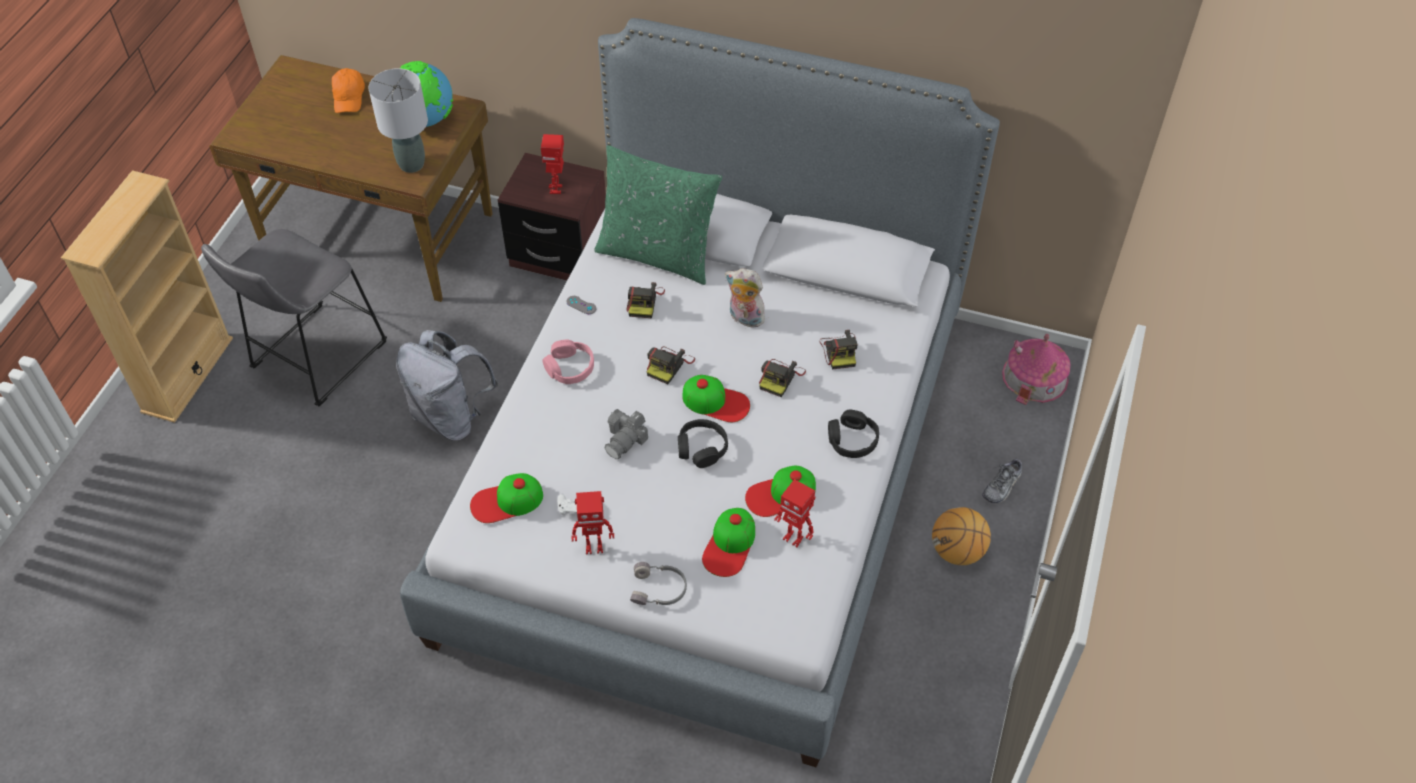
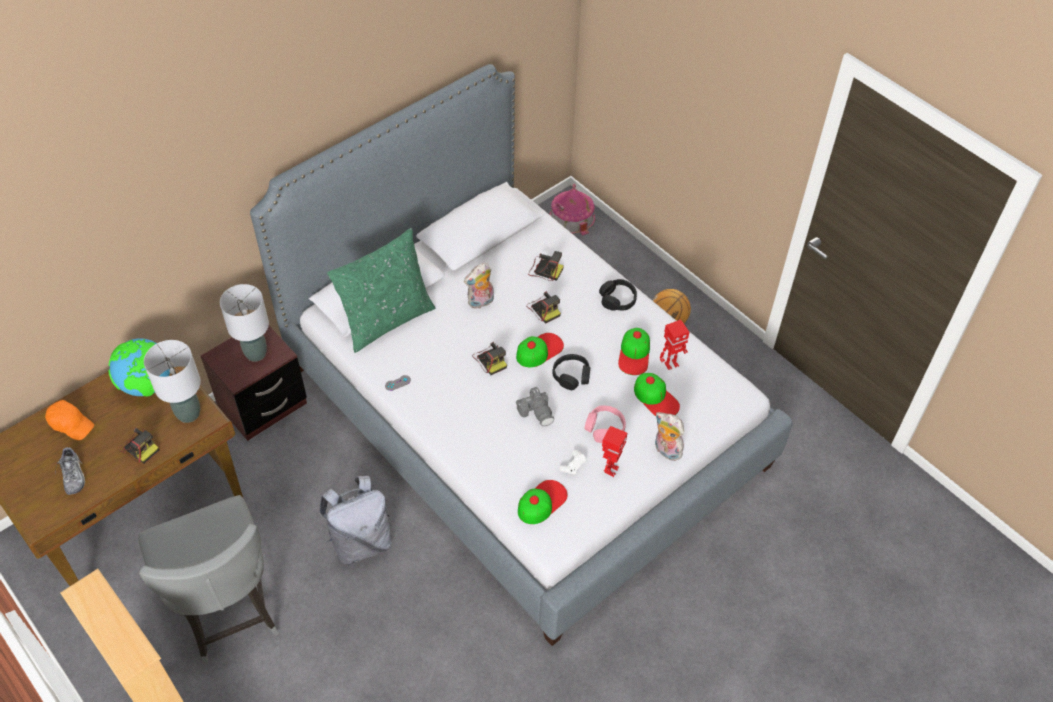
camera: 60 degrees left, 0 degrees up
grey stool [201,229,387,407] -> grey chair [138,495,279,665]
cap [470,473,543,523] -> cap turned 150 degrees counterclockwise [518,480,568,524]
toy robot [541,134,564,194] -> grey table lamp [220,284,269,362]
pink headphones [542,340,594,384] -> pink headphones moved to [585,405,626,443]
camera [626,282,665,318] -> camera moved to [118,427,159,464]
grey headphones [630,562,687,605] -> plush toy [655,412,684,461]
shoe [982,459,1022,503] -> shoe moved to [55,447,85,495]

